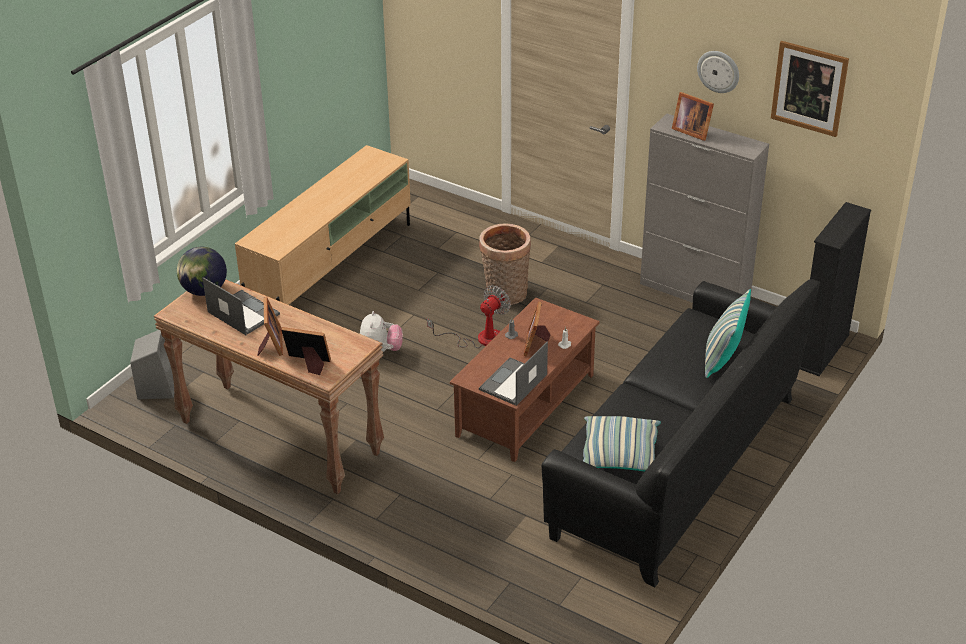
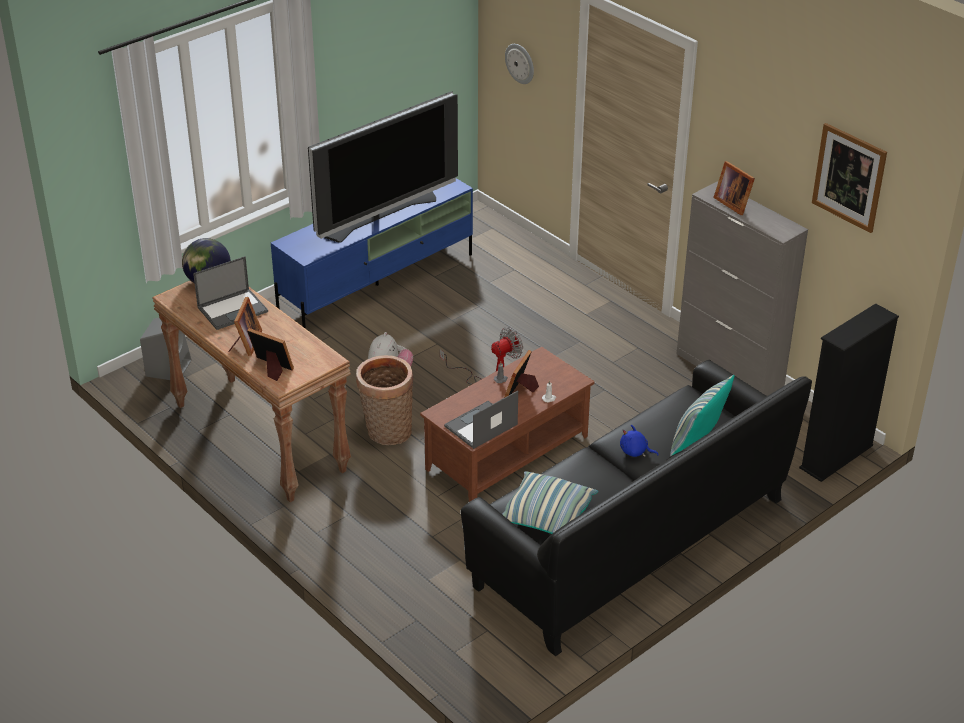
camera: 15 degrees right, 0 degrees up
laptop [203,277,280,335] -> laptop turned 90 degrees clockwise [193,256,268,330]
beige tv stand [235,145,411,305] -> blue tv stand [271,178,473,329]
basket [479,223,531,305] -> basket moved to [356,355,414,445]
wall clock [697,51,739,93] -> wall clock moved to [505,44,534,84]
none -> television [308,91,458,243]
none -> blue plush toy [620,425,659,457]

